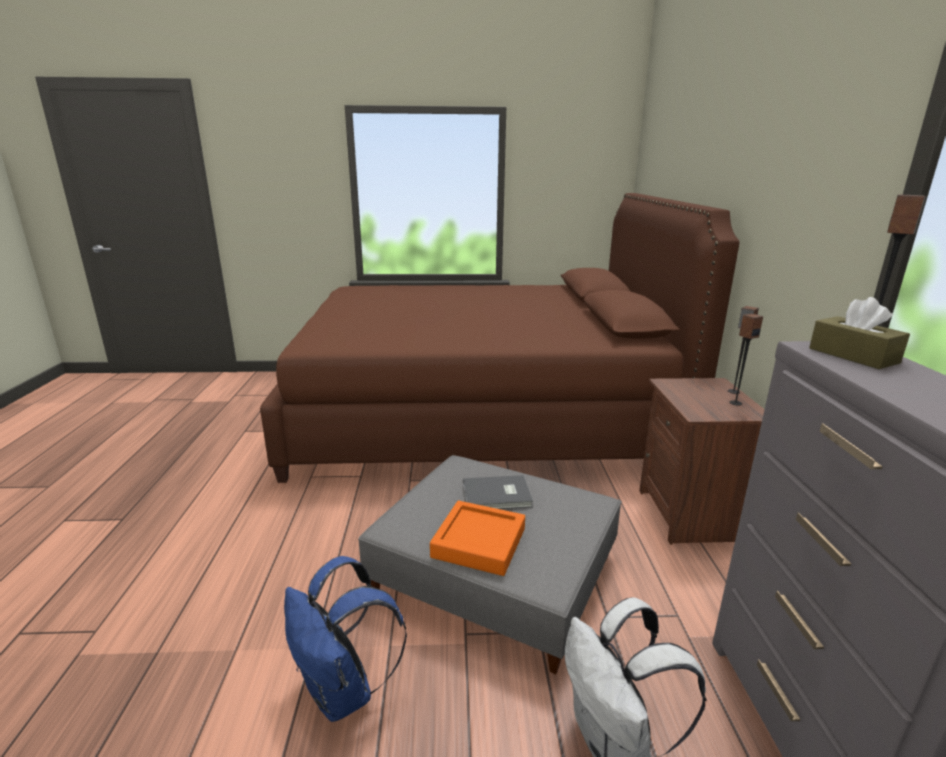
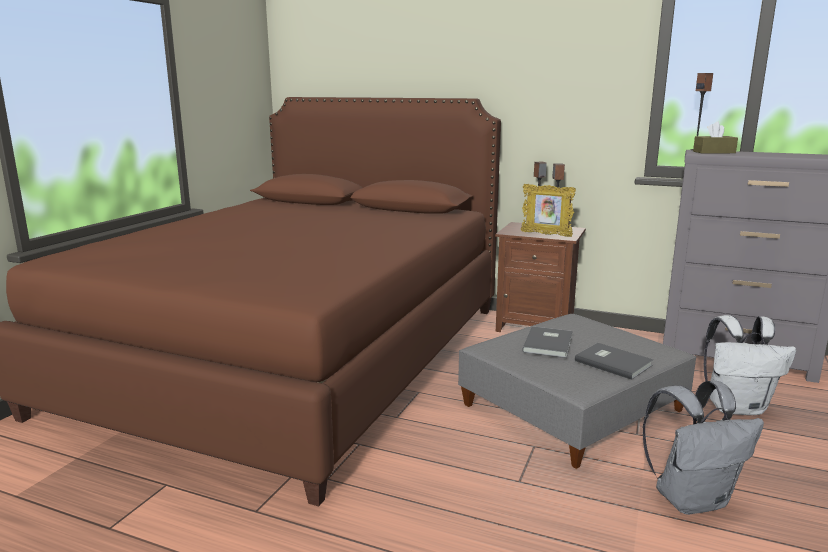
camera: 65 degrees left, 5 degrees down
blue backpack [284,556,407,722] -> grey backpack [642,381,764,515]
orange tray [430,501,525,576] -> grey book [575,343,653,380]
none -> picture frame [521,184,576,237]

